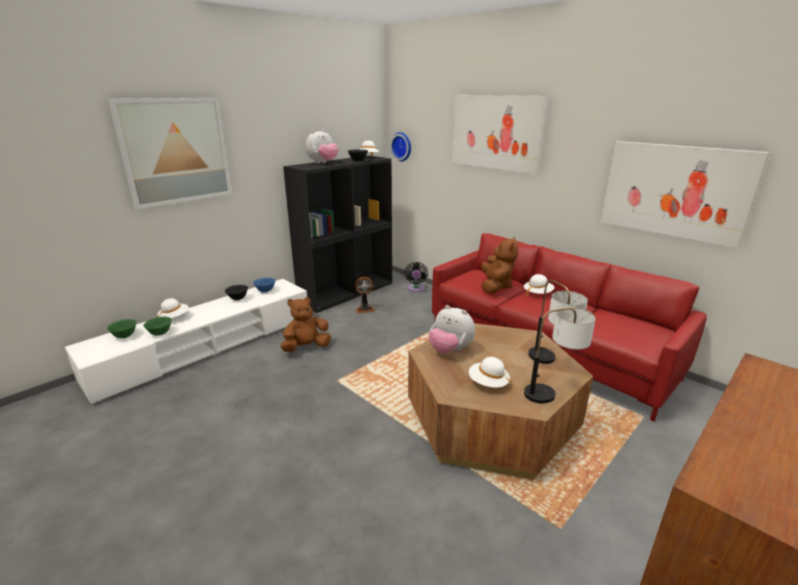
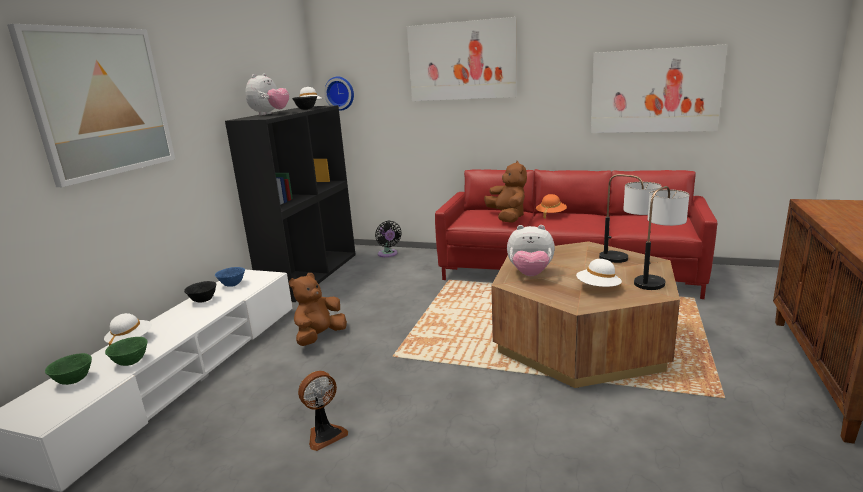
camera: 25 degrees left, 5 degrees down
fan [355,277,375,313] -> fan moved to [298,371,348,451]
white hat [524,274,554,296] -> orange hat [536,194,567,219]

